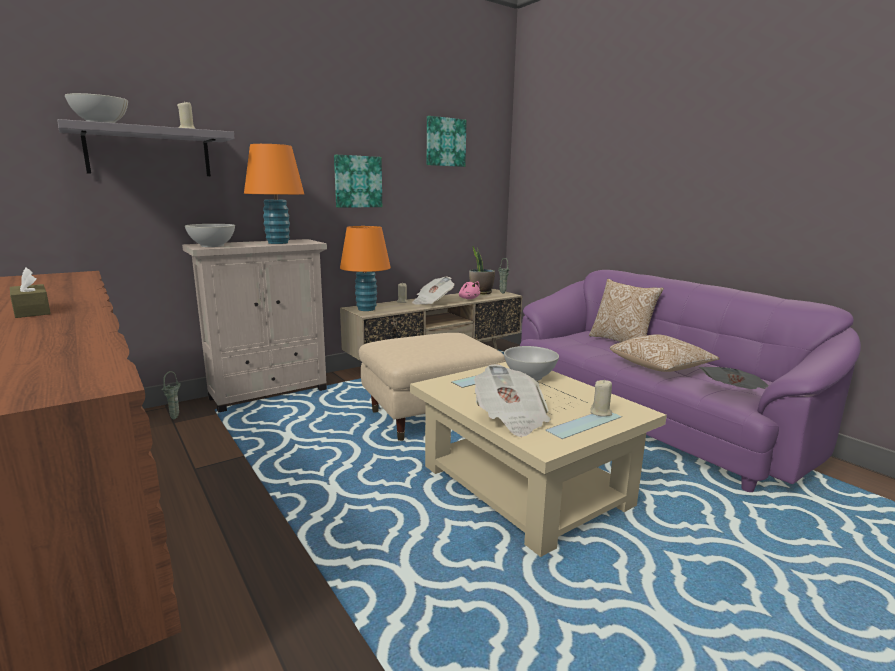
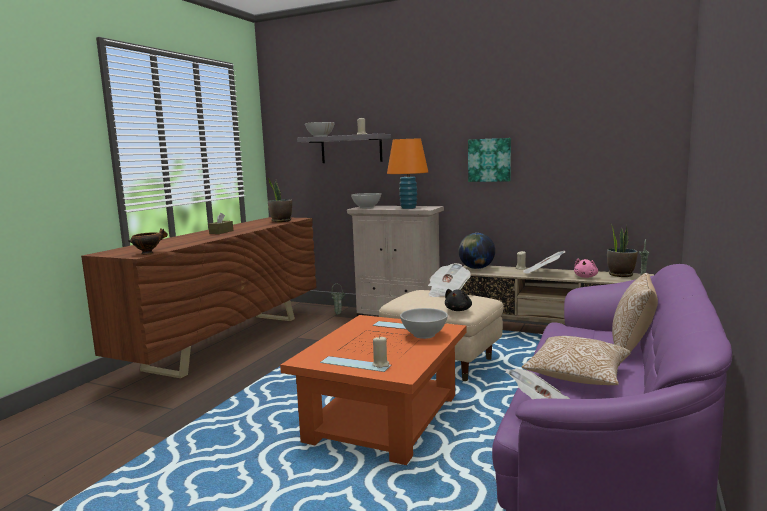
camera: 60 degrees right, 5 degrees down
orange table lamp [340,226,391,311] -> globe [458,233,495,269]
beige coffee table [410,362,667,557] -> orange coffee table [280,315,466,465]
picture [427,116,467,167] -> none
newspaper [474,364,551,437] -> newspaper moved to [428,263,471,297]
none -> bowl [128,228,168,255]
none -> potted plant [267,177,292,222]
none -> black plush toy [445,289,472,311]

